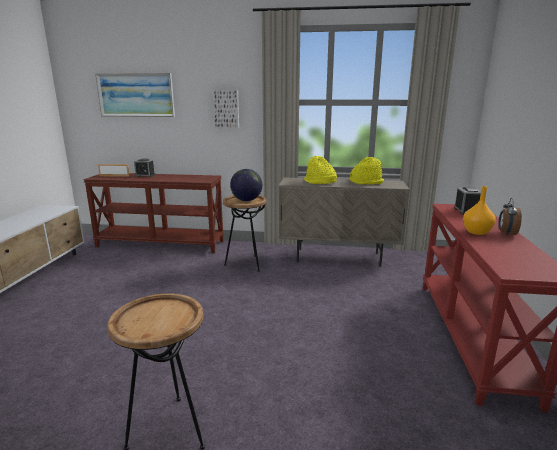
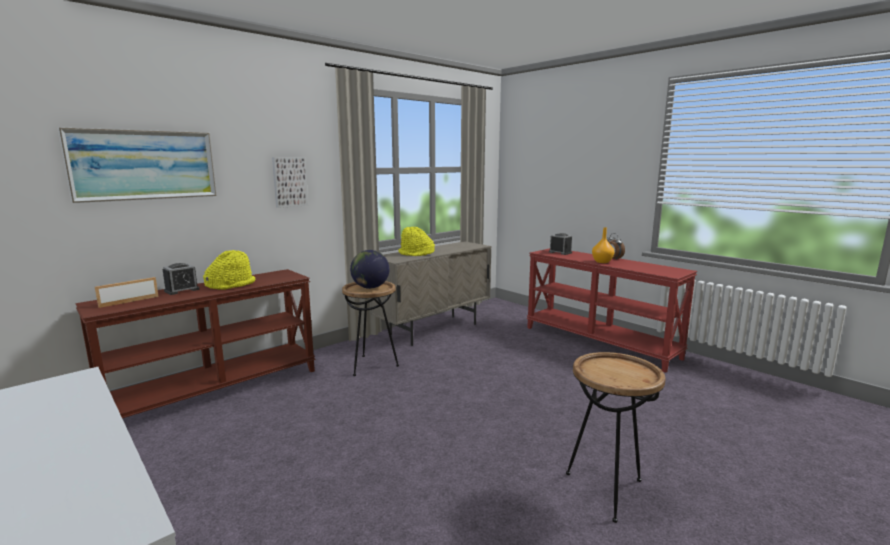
camera: 50 degrees left, 5 degrees down
yellow hat [350,157,384,185] -> yellow hat moved to [203,250,255,290]

